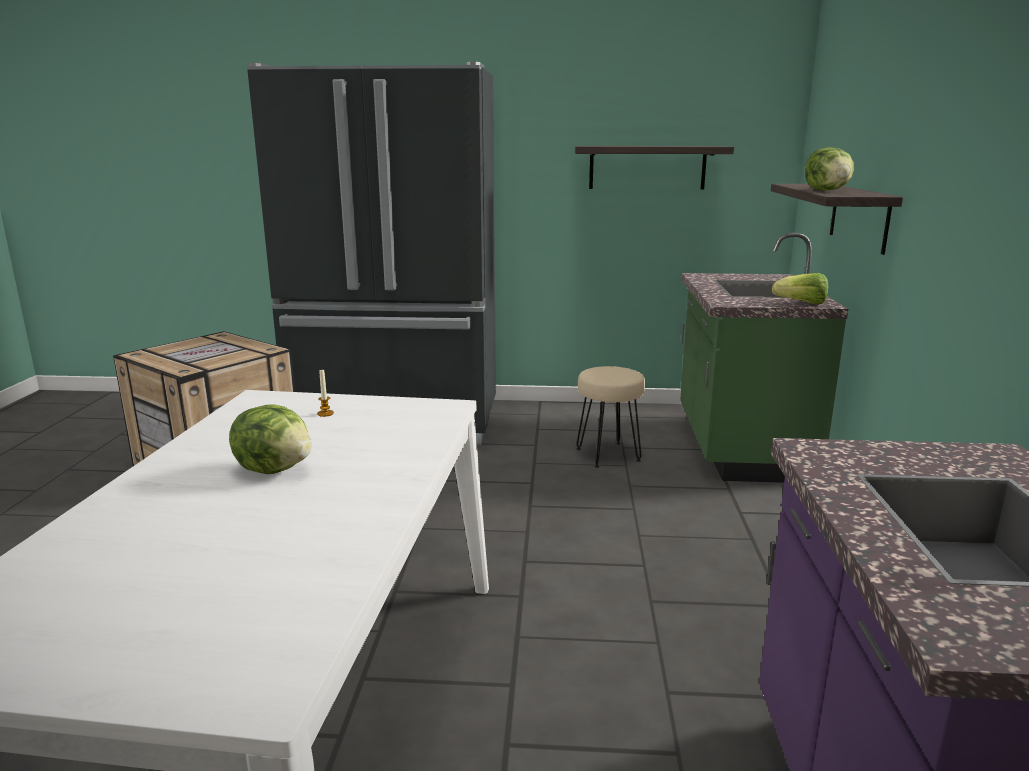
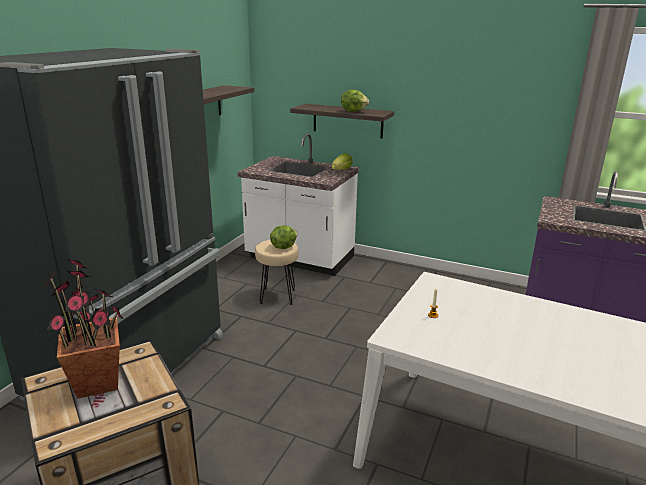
camera: 70 degrees left, 5 degrees up
lettuce [229,404,312,474] -> lettuce moved to [270,225,297,249]
green counter [680,233,848,483] -> white counter [238,133,359,276]
none -> potted plant [43,259,124,399]

